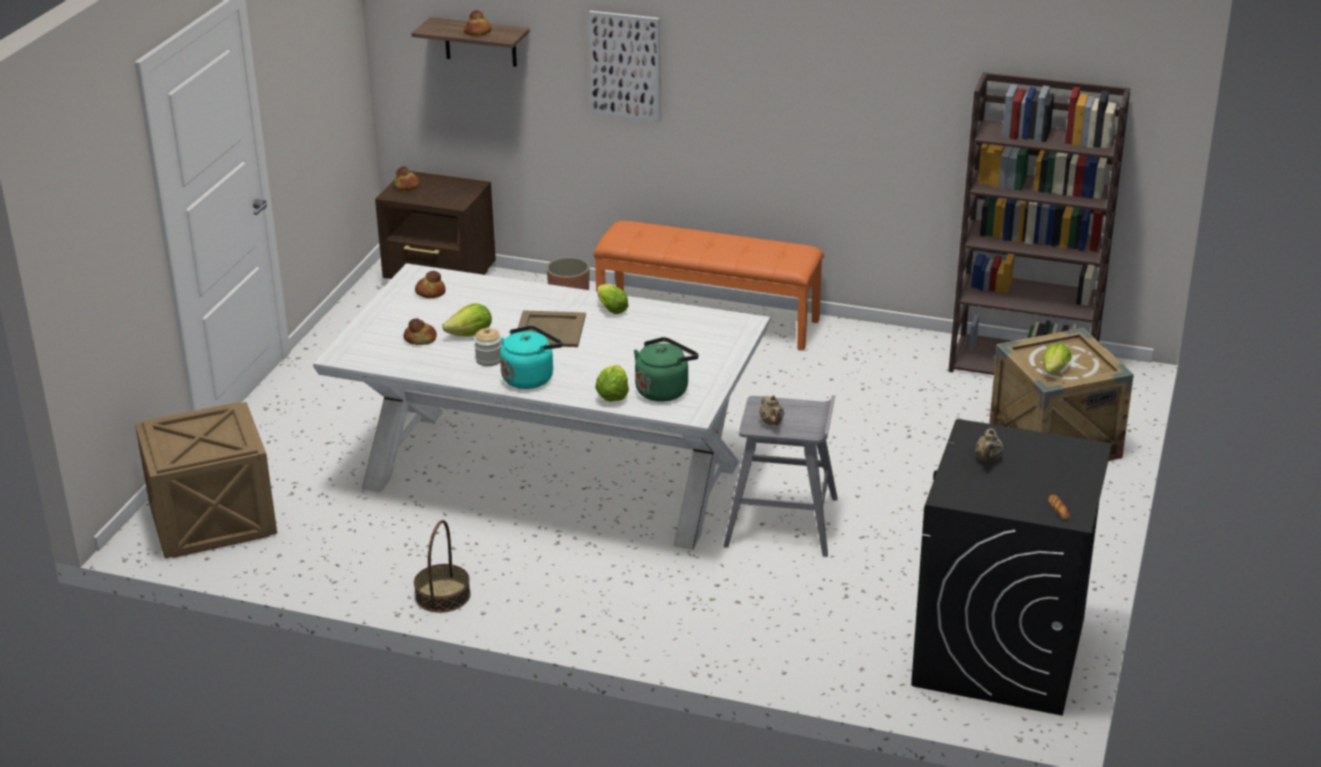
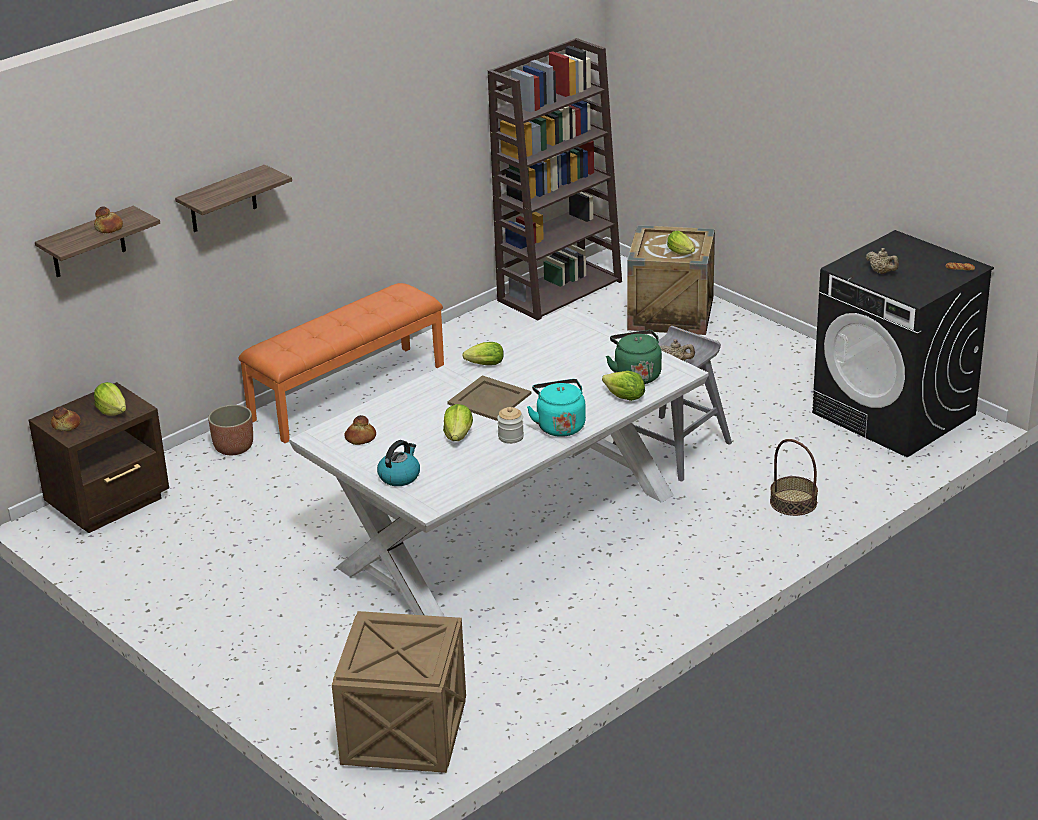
camera: 60 degrees left, 0 degrees up
bread [404,318,437,345] -> none
basket [414,520,471,613] -> basket moved to [770,439,818,516]
picture [589,11,661,122] -> shelf [175,165,292,232]
none -> lettuce [94,382,126,416]
none -> kettle [377,440,420,486]

